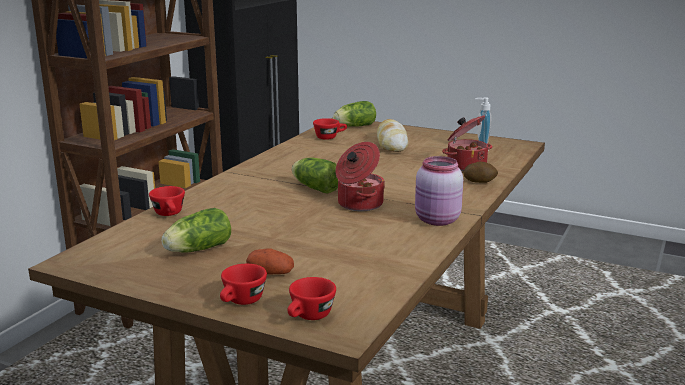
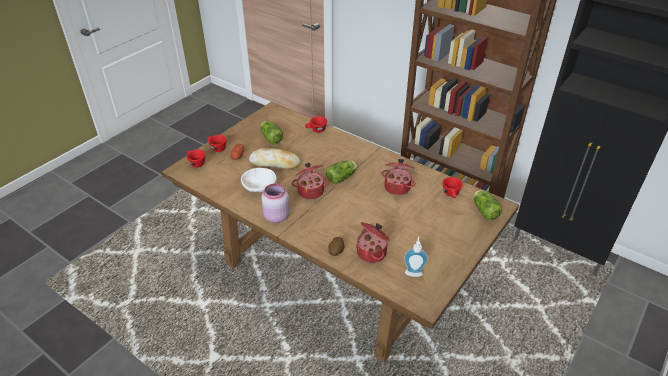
camera: 100 degrees right, 20 degrees up
bread [377,119,408,152] -> bread moved to [249,148,300,169]
none -> white bowl [241,168,276,192]
none -> cooking pot [382,159,416,195]

